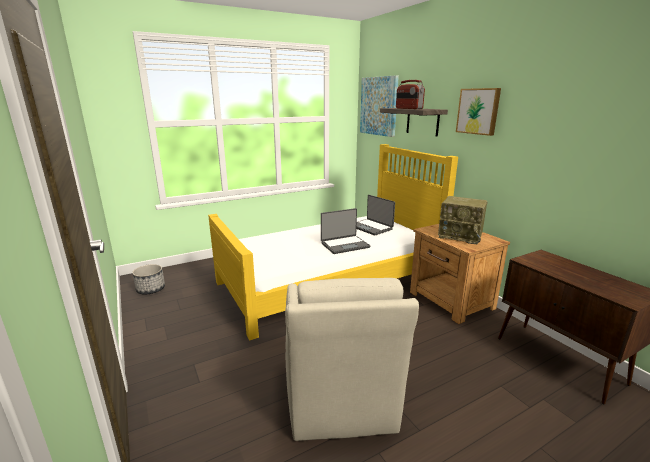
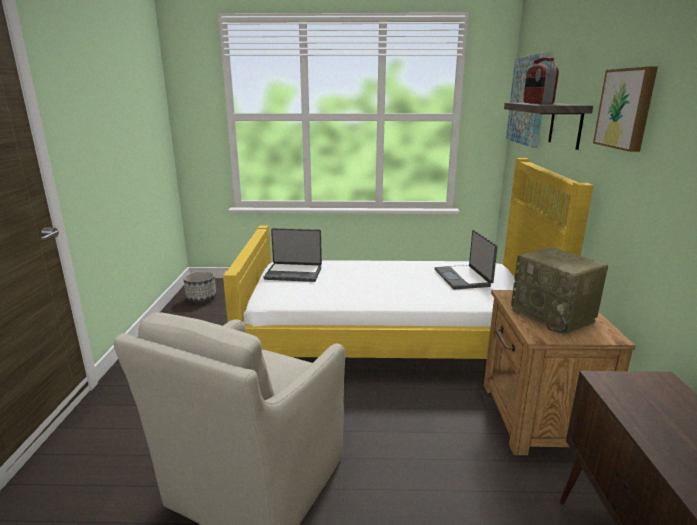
camera: 30 degrees right, 0 degrees up
laptop [321,208,370,254] -> laptop moved to [264,228,322,282]

